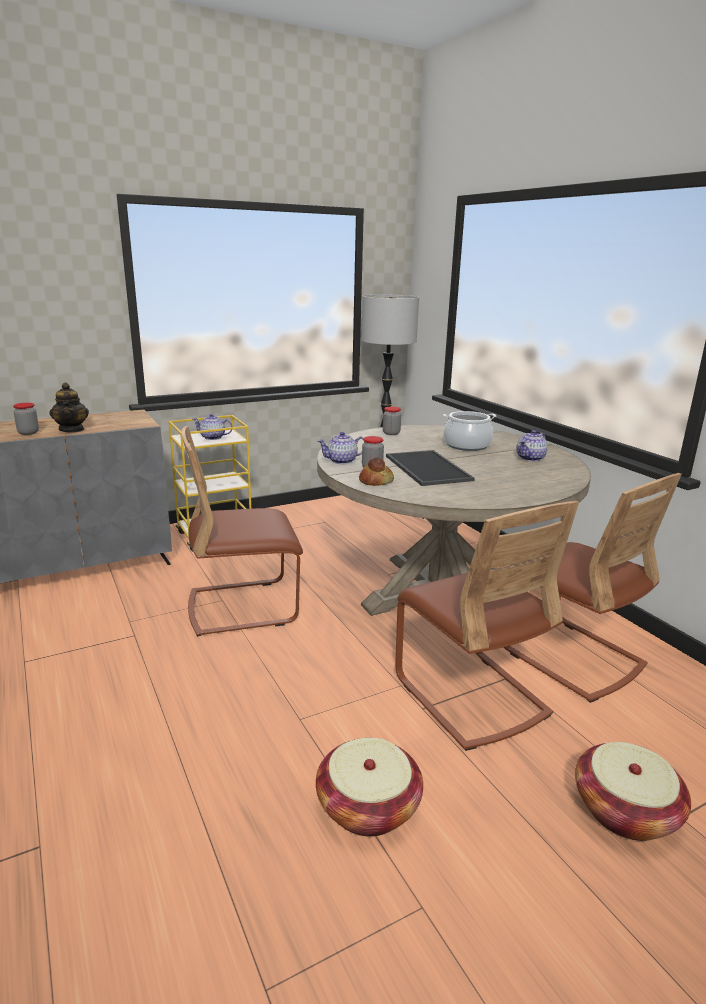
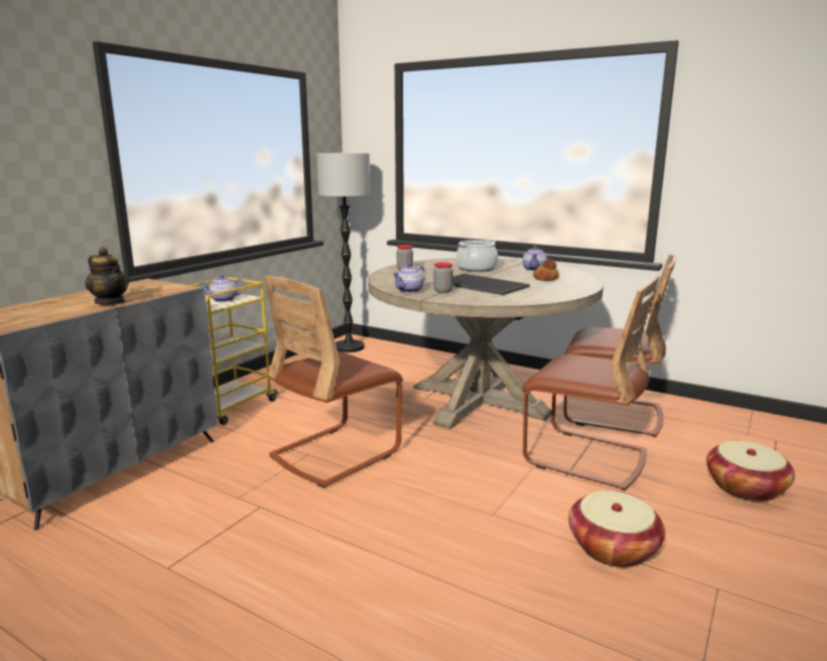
camera: 30 degrees left, 5 degrees down
jar [13,403,39,435] -> none
bread [359,457,394,486] -> bread moved to [533,259,559,281]

